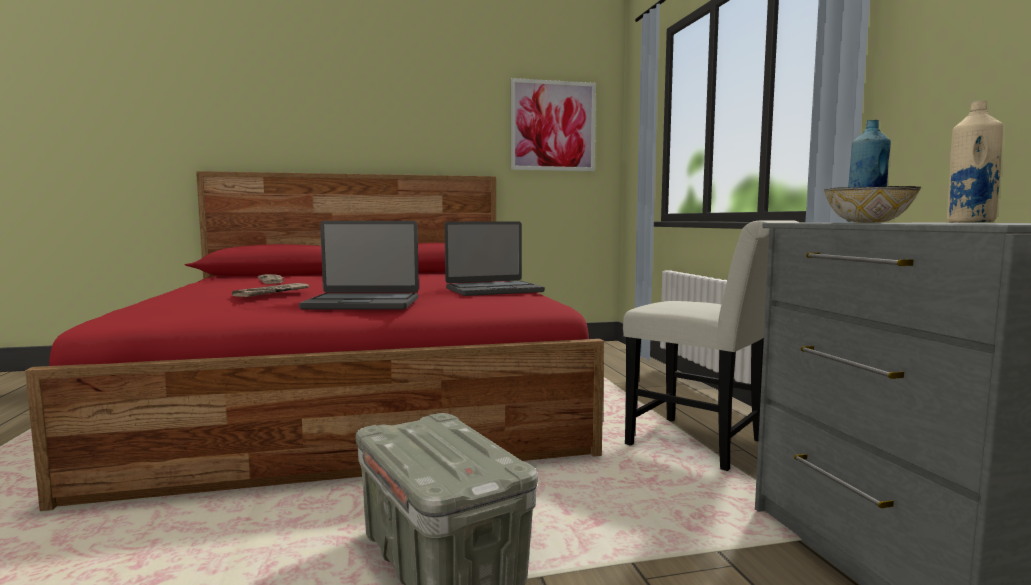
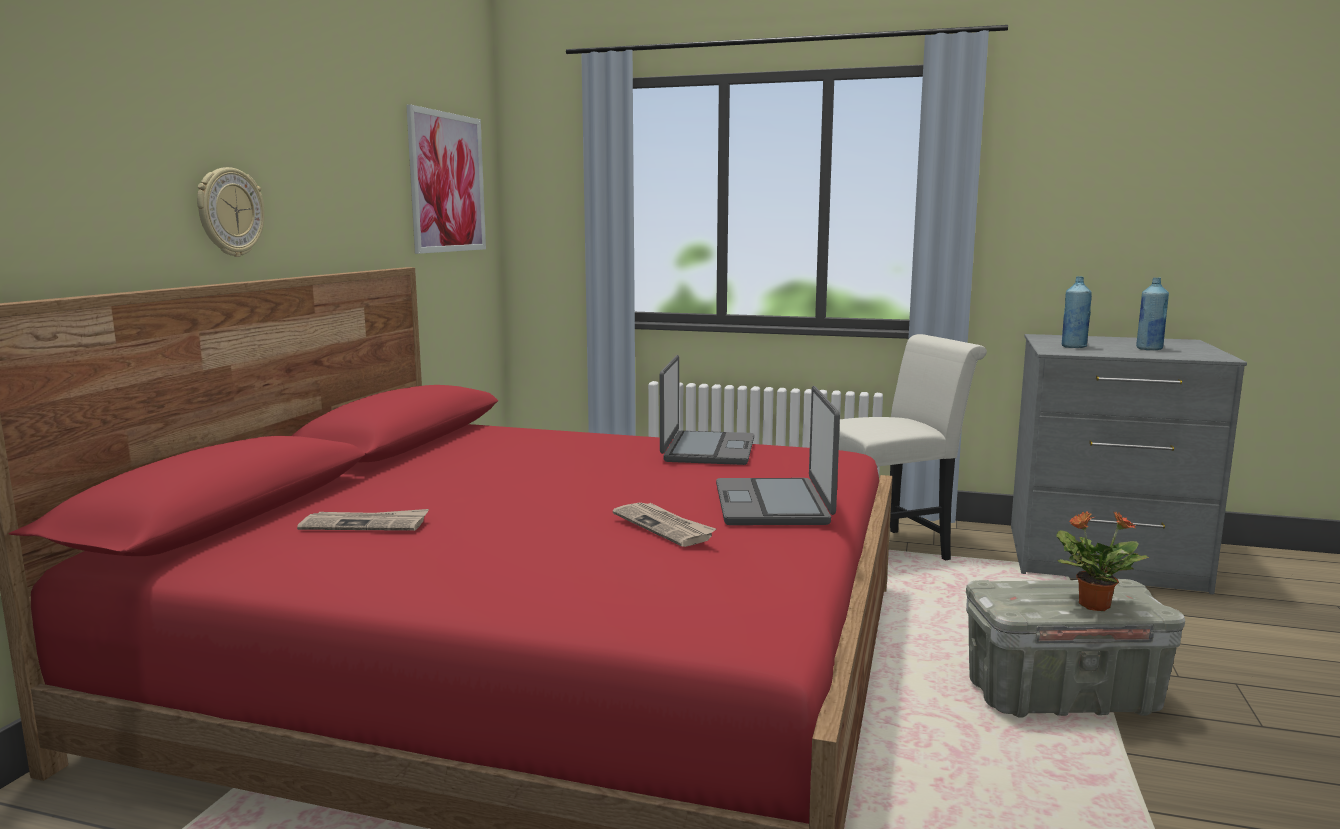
camera: 60 degrees left, 5 degrees up
laptop [299,221,419,310] -> laptop turned 150 degrees clockwise [716,386,840,525]
bowl [824,186,921,223] -> none
beige bottle [947,100,1003,223] -> blue bottle [1136,278,1169,350]
none -> wall clock [197,167,265,257]
none -> potted plant [1056,511,1149,611]

